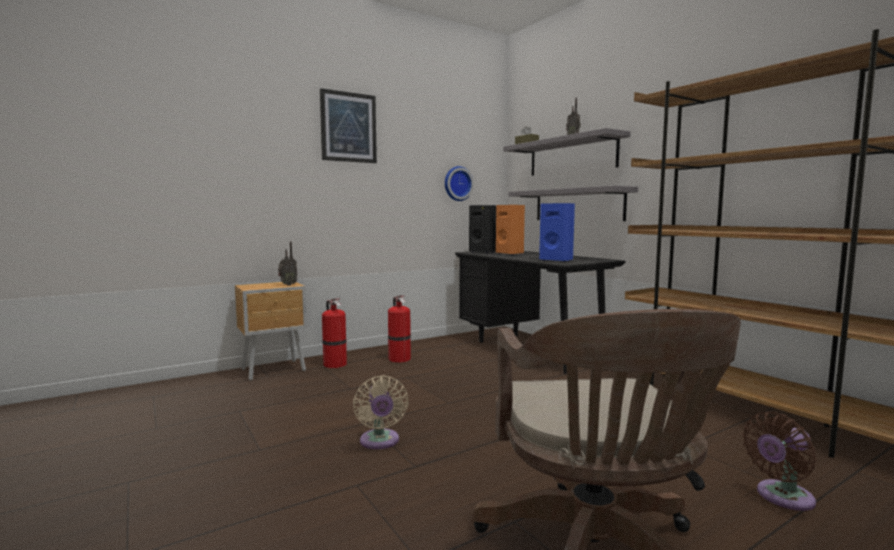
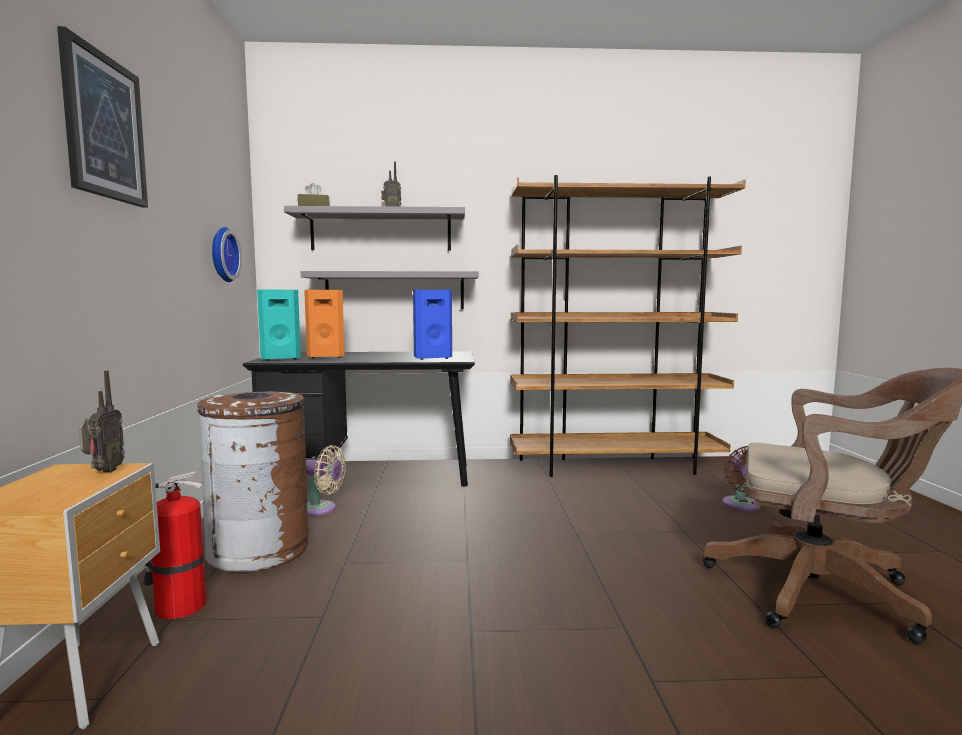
camera: 60 degrees left, 0 degrees up
beige fan [353,375,408,449] -> beige fan moved to [306,445,346,516]
fire extinguisher [388,295,411,362] -> brown trash can [197,392,309,572]
black speaker [469,205,496,253] -> turquoise speaker [257,290,301,360]

